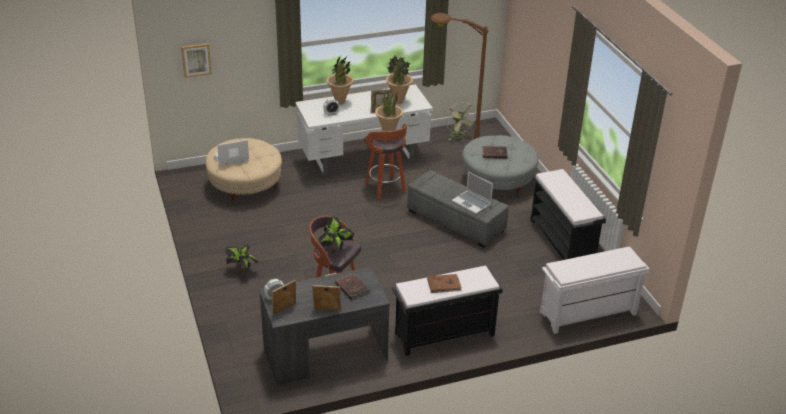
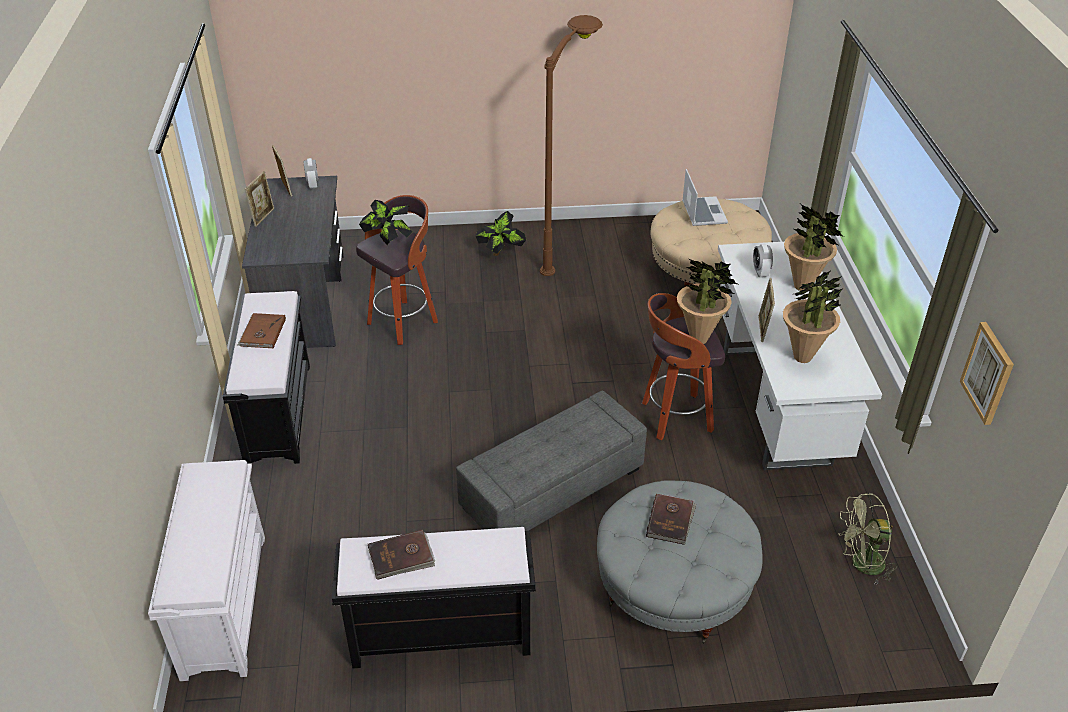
camera: 105 degrees right, 5 degrees up
picture [181,43,212,78] -> picture moved to [960,322,1014,425]
brown book [335,273,370,300] -> brown book moved to [368,530,435,580]
brown floor lamp [431,13,488,139] -> brown floor lamp moved to [540,15,603,276]
laptop [452,171,493,214] -> none

